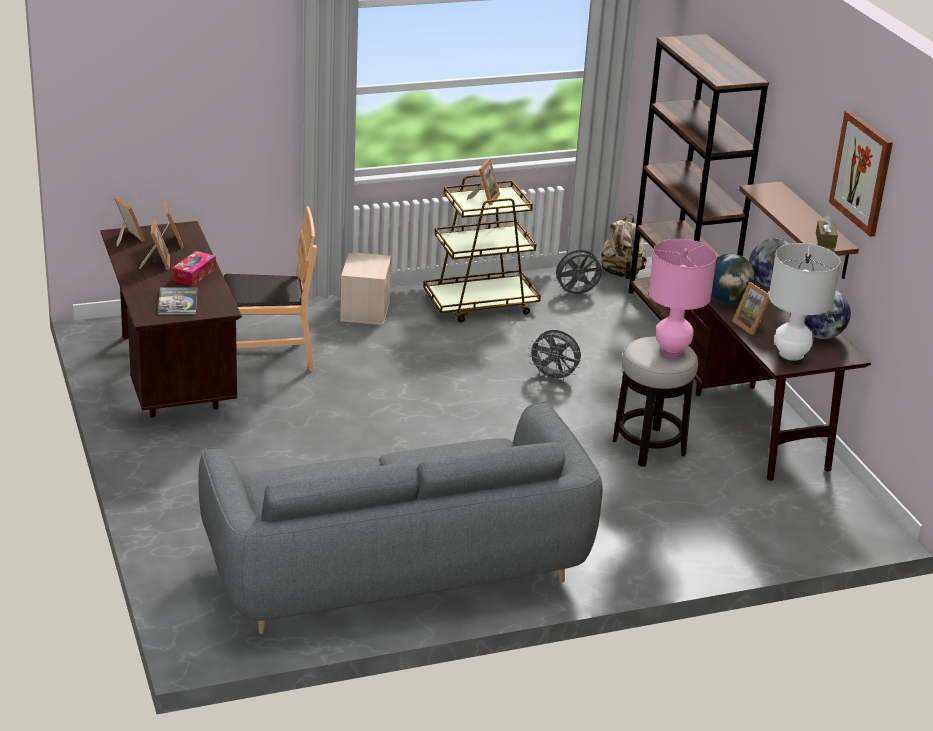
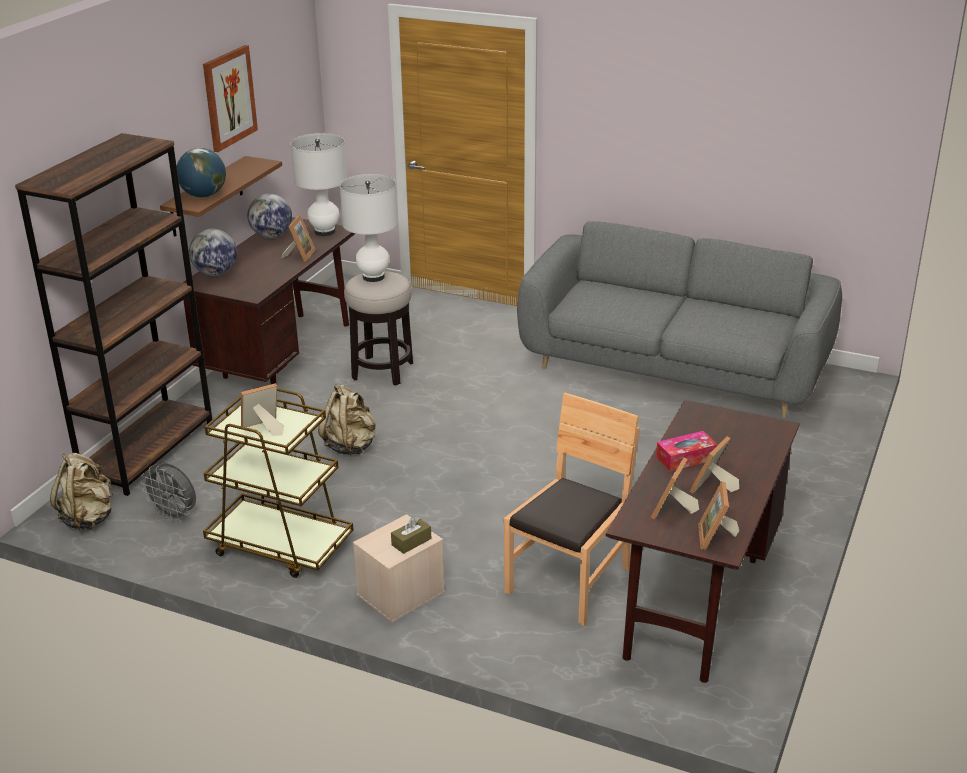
camera: 135 degrees left, 0 degrees up
book [158,287,197,315] -> none
brown chair [224,206,317,371] -> brown chair turned 90 degrees clockwise [504,393,640,626]
grey fan [527,330,581,382] -> beige backpack [318,385,376,455]
pink table lamp [648,239,717,359] -> white table lamp [340,174,398,282]
globe [711,254,756,304] -> globe moved to [177,148,226,197]
brown tissue box [816,215,838,248] -> brown tissue box moved to [391,516,431,554]

